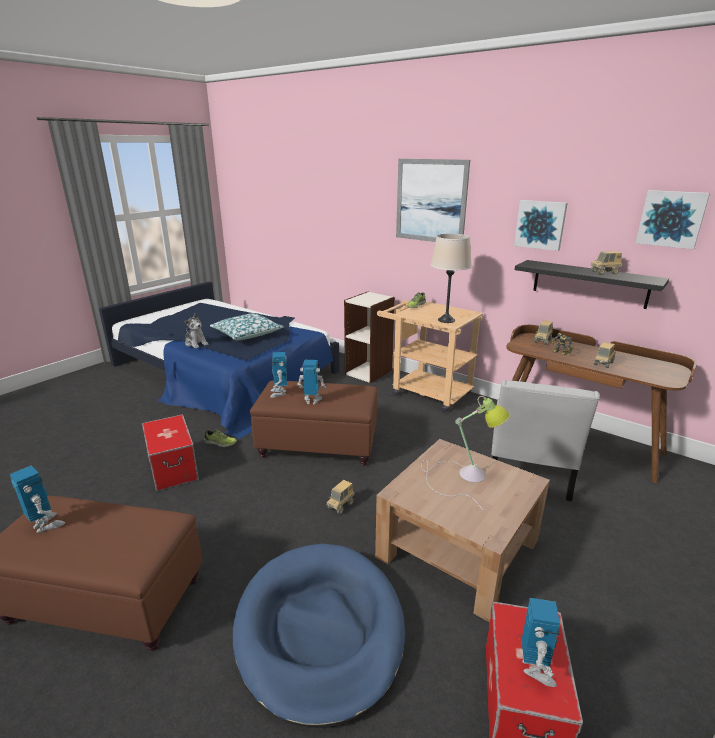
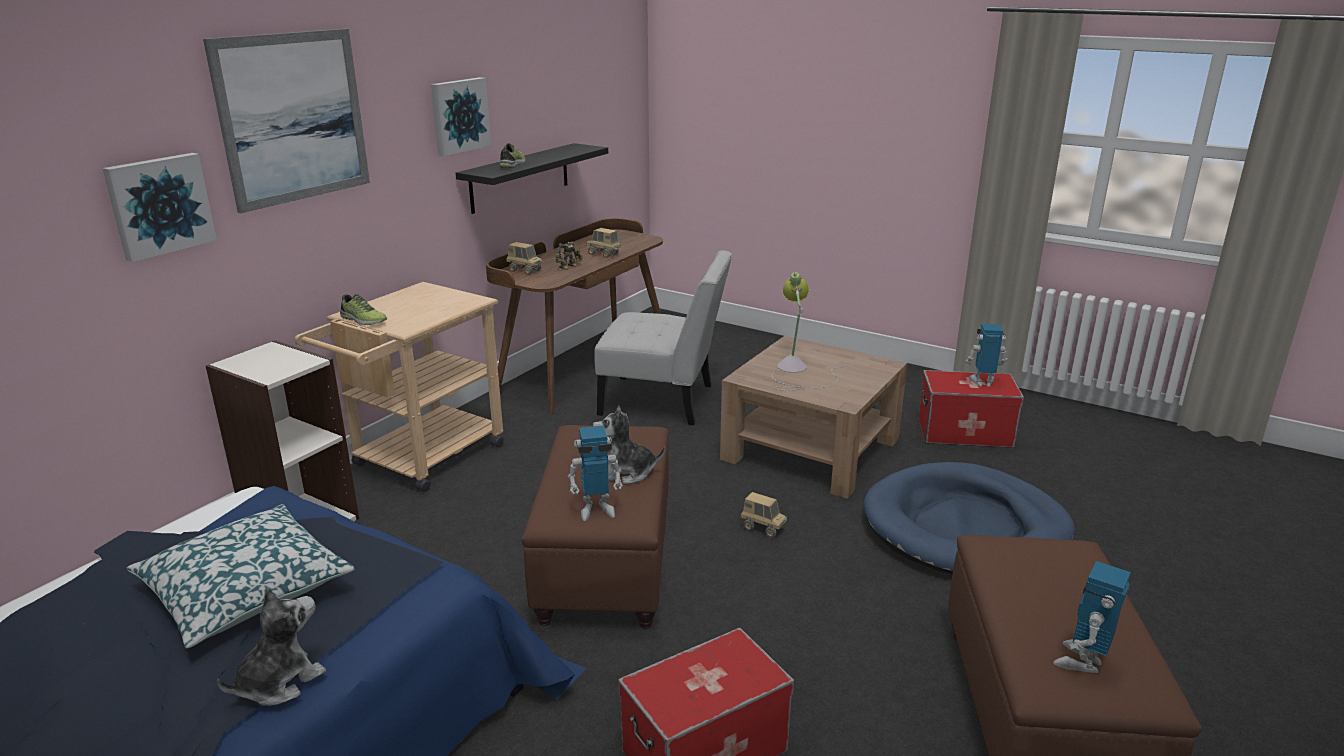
camera: 95 degrees left, 0 degrees up
shoe [204,429,237,447] -> shoe moved to [500,143,526,168]
toy robot [297,360,326,405] -> plush toy [593,405,665,484]
beige table lamp [430,234,472,323] -> none
toy truck [591,251,622,275] -> none
picture [636,190,710,249] -> picture moved to [102,153,217,262]

